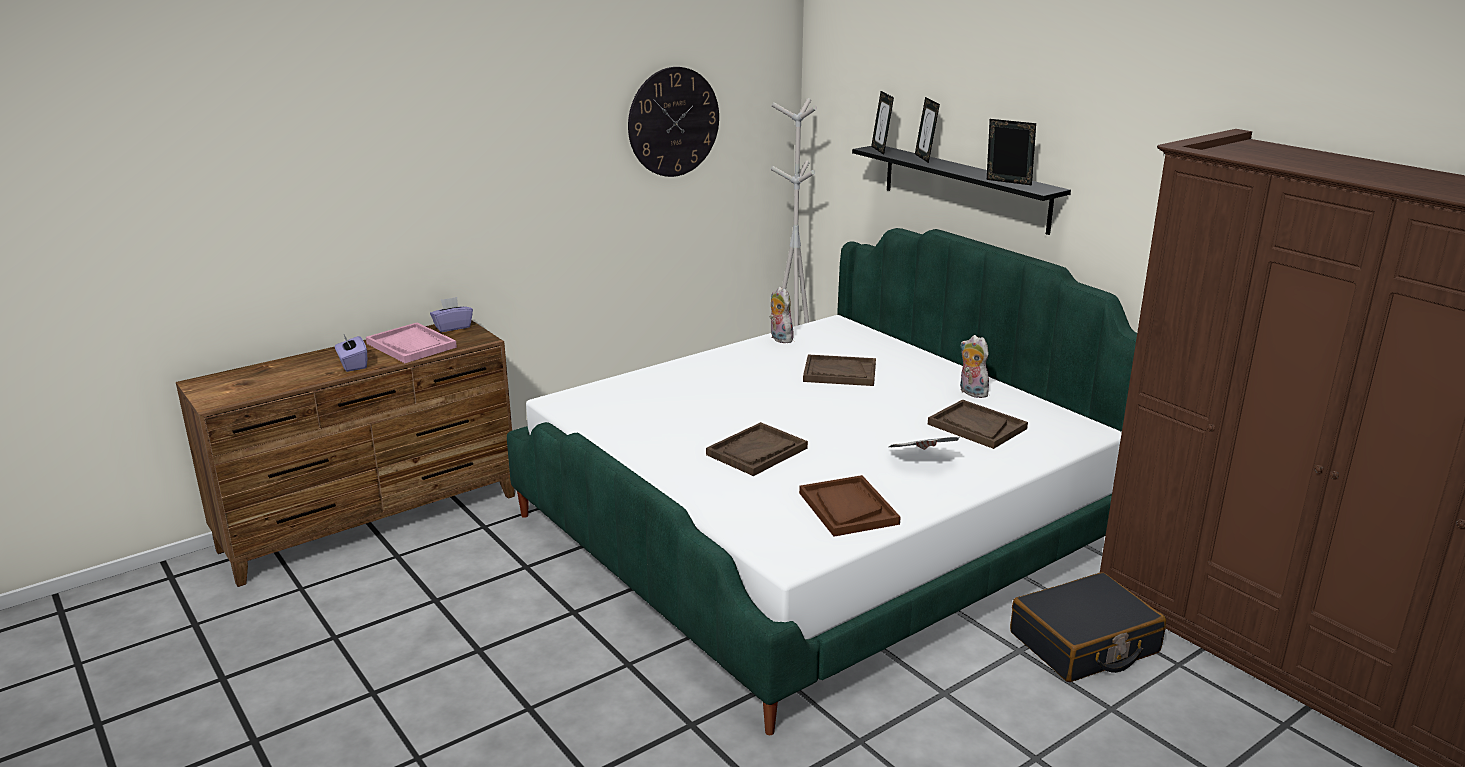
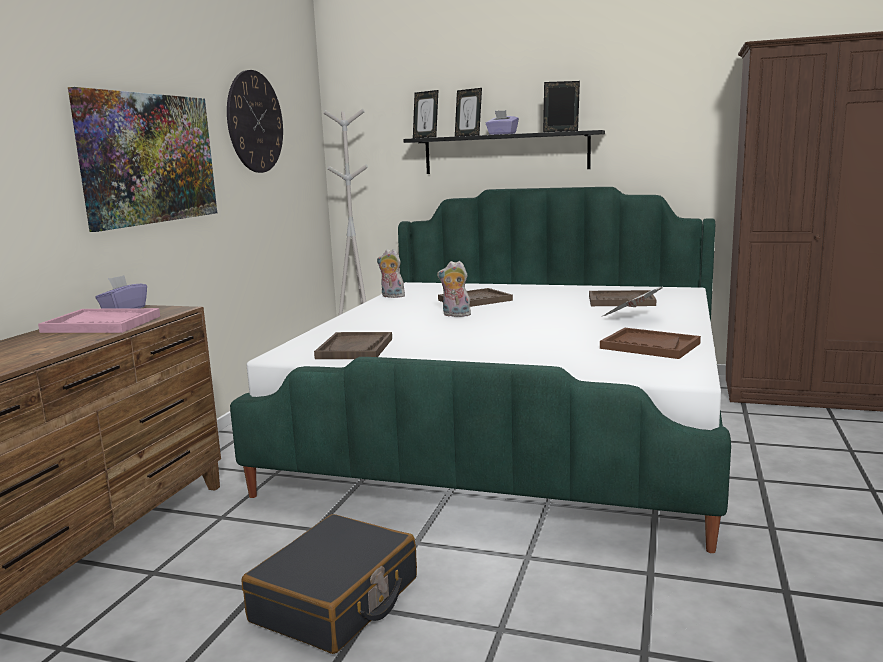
camera: 35 degrees left, 10 degrees down
purple tissue box [335,333,367,372] -> purple tissue box moved to [486,110,519,135]
brown tray [706,422,808,476] -> brown tray moved to [314,332,392,359]
plush toy [960,335,989,398] -> plush toy moved to [437,261,471,317]
black suitcase [1010,572,1166,682] -> black suitcase moved to [242,514,417,654]
none -> picture [68,87,217,232]

